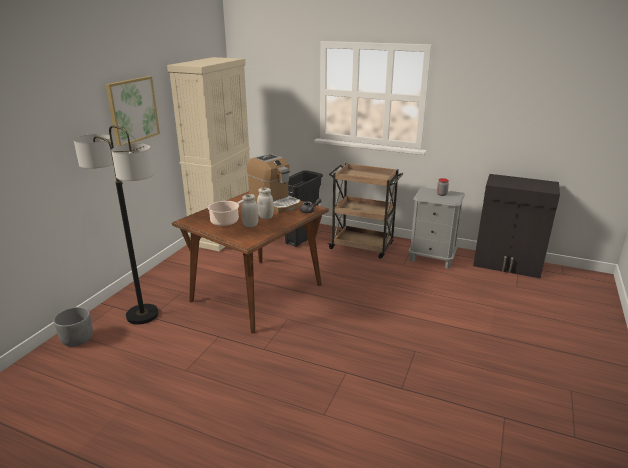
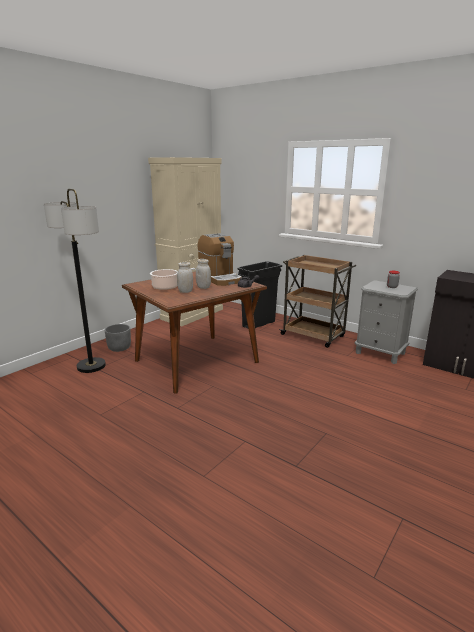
camera: 15 degrees right, 5 degrees down
grey planter [53,307,93,347] -> grey planter moved to [104,324,131,352]
picture [106,76,160,146] -> none

